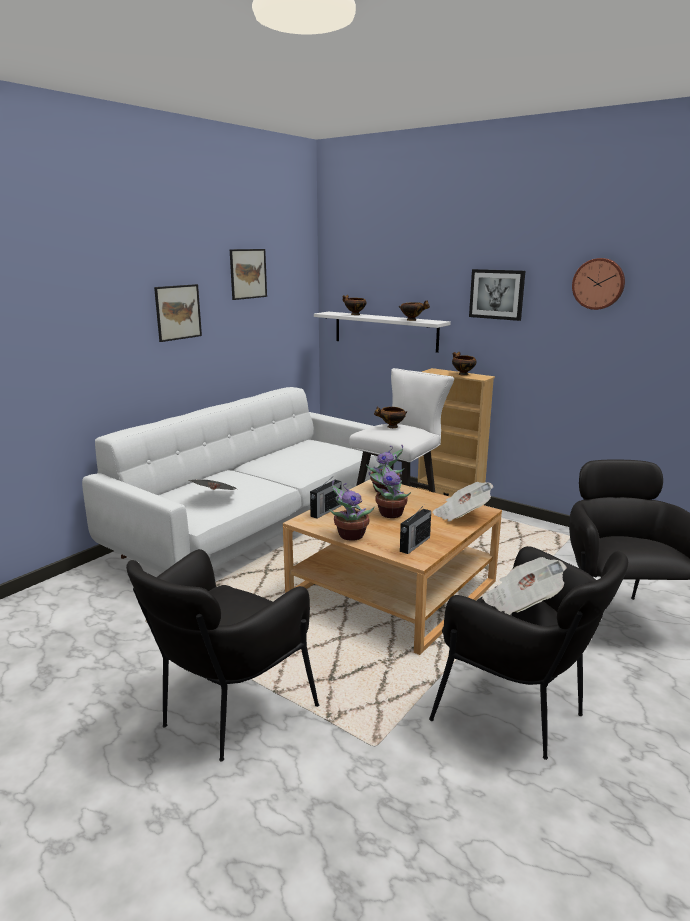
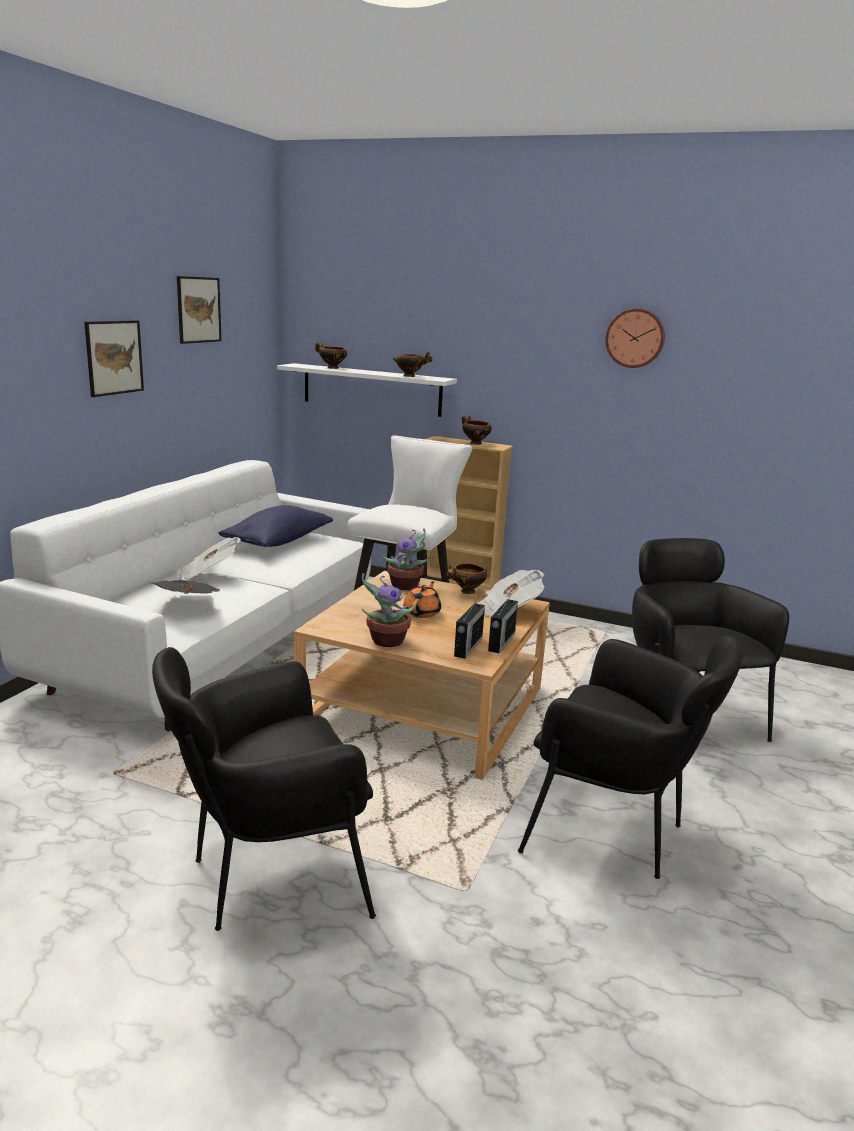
camera: 15 degrees left, 0 degrees up
black armchair [126,549,319,761] -> black armchair turned 45 degrees clockwise [152,647,376,931]
radio [310,475,342,519] -> radio moved to [488,593,518,653]
potted plant [369,461,411,518] -> orange teapot [404,581,441,618]
bowl [374,407,407,428] -> bowl moved to [446,563,487,594]
picture [469,269,525,321] -> none
newspaper [482,557,567,615] -> newspaper moved to [176,537,241,580]
none -> blue pillow [219,505,333,547]

